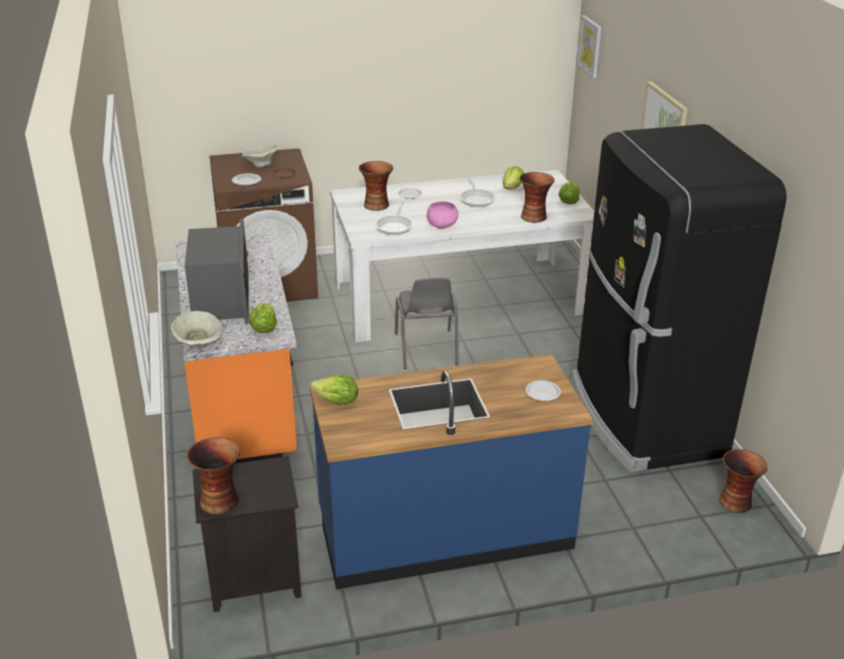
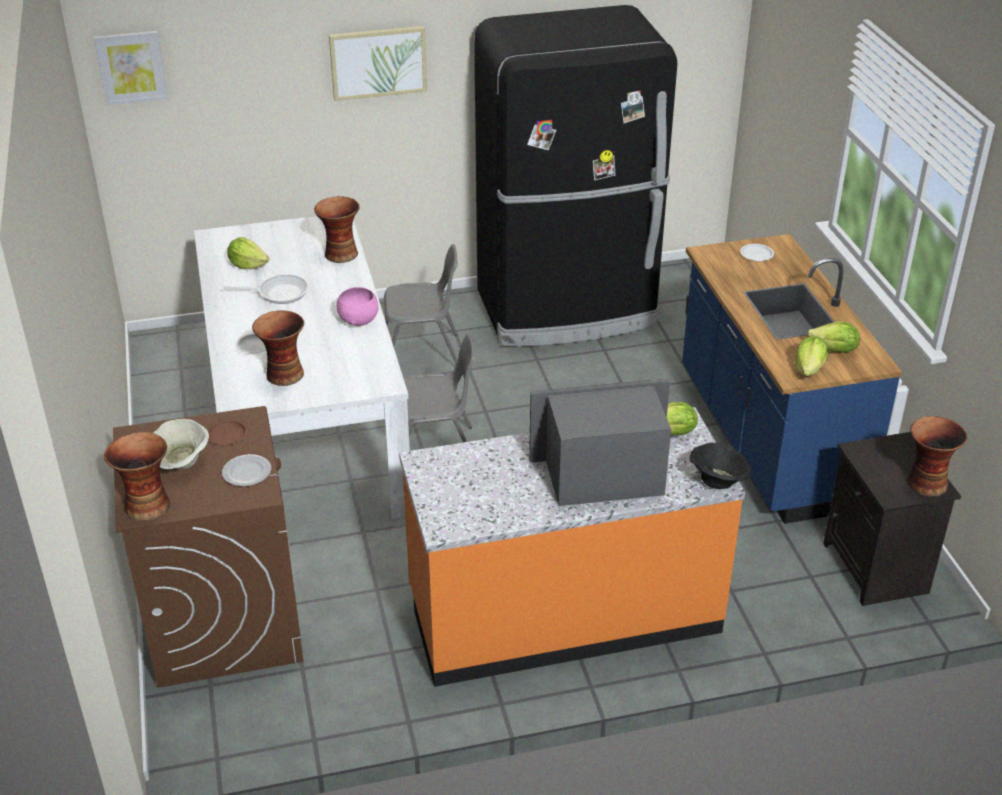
camera: 90 degrees left, 5 degrees up
beige bowl [171,311,223,349] -> black bowl [690,443,751,489]
frying pan [375,201,413,235] -> none
lettuce [559,182,580,204] -> lettuce moved to [807,322,860,353]
vase [719,449,768,513] -> vase moved to [104,432,170,521]
none -> grey chair [384,244,458,365]

